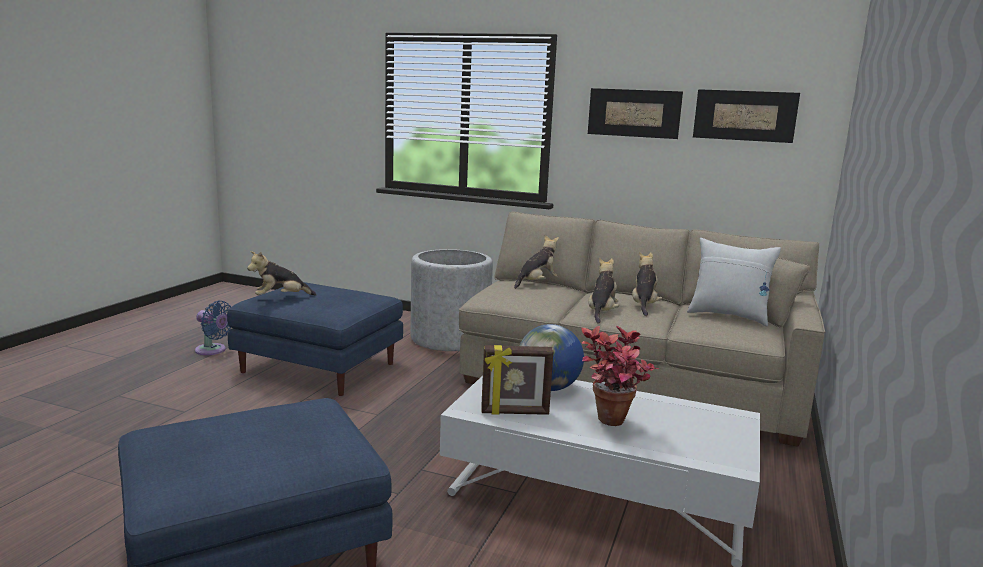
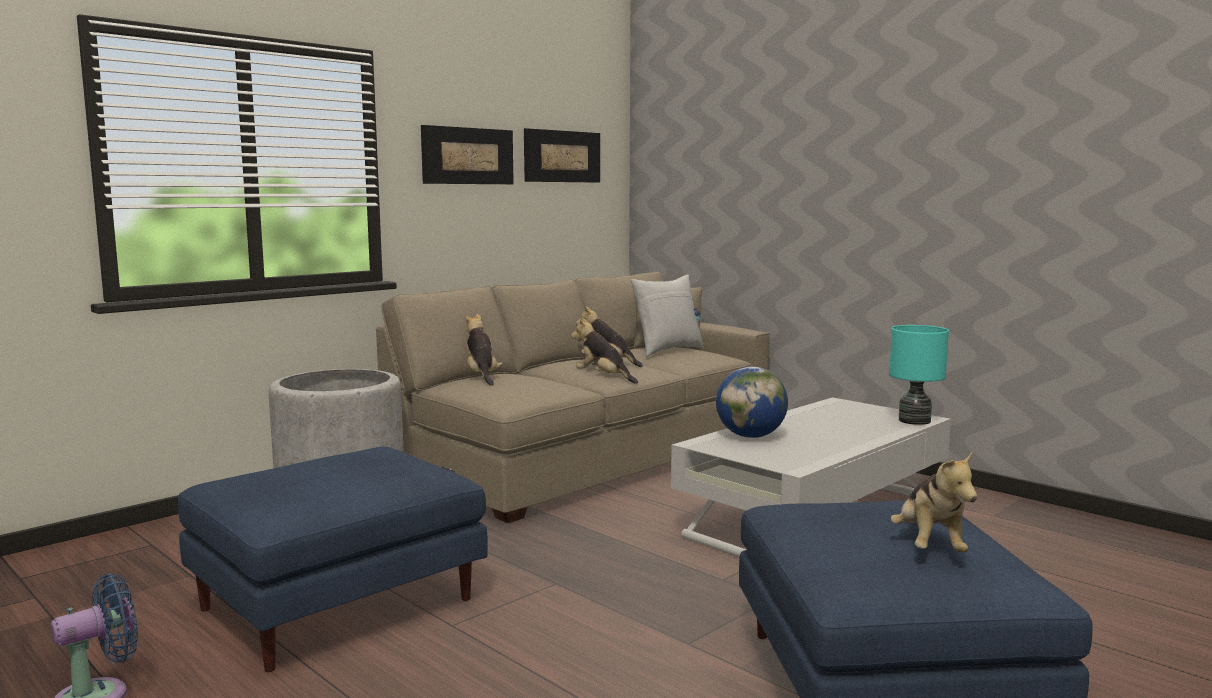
camera: 65 degrees left, 5 degrees down
plush toy [247,251,316,296] -> plush toy moved to [891,451,977,552]
picture frame [481,345,554,415] -> none
potted plant [581,325,659,426] -> none
none -> turquoise table lamp [889,325,949,425]

